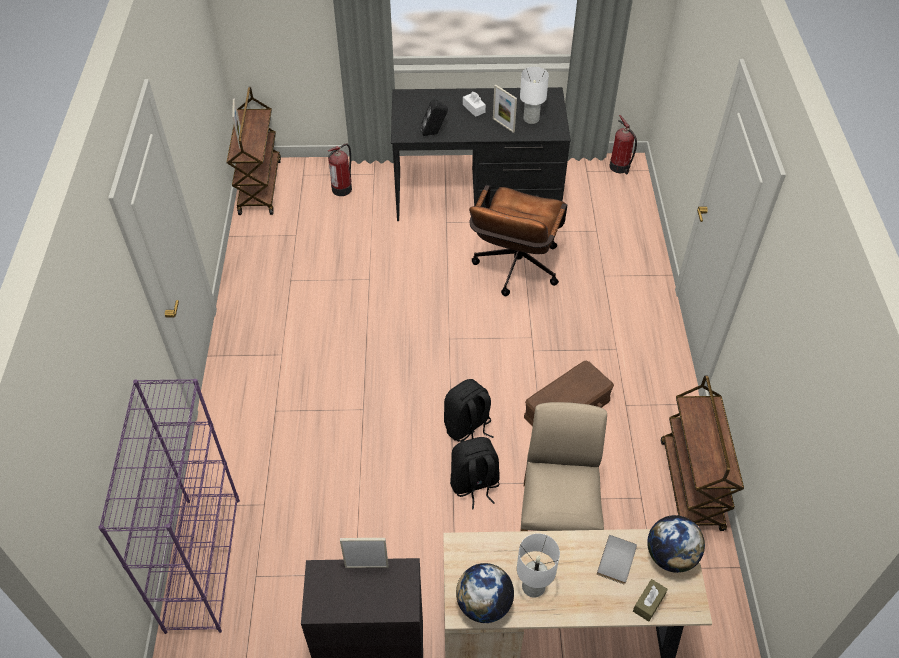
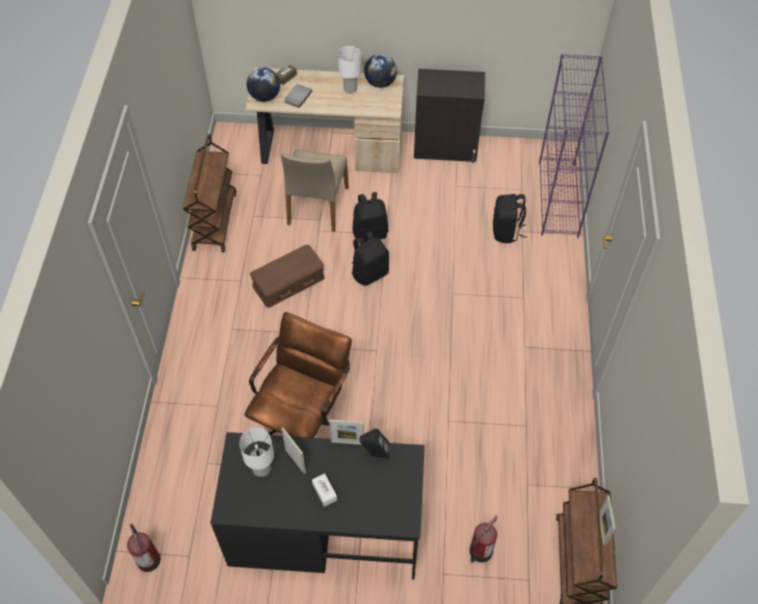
camera: 175 degrees left, 5 degrees up
picture frame [340,538,388,568] -> picture frame moved to [329,419,364,445]
none -> black backpack [493,194,527,243]

